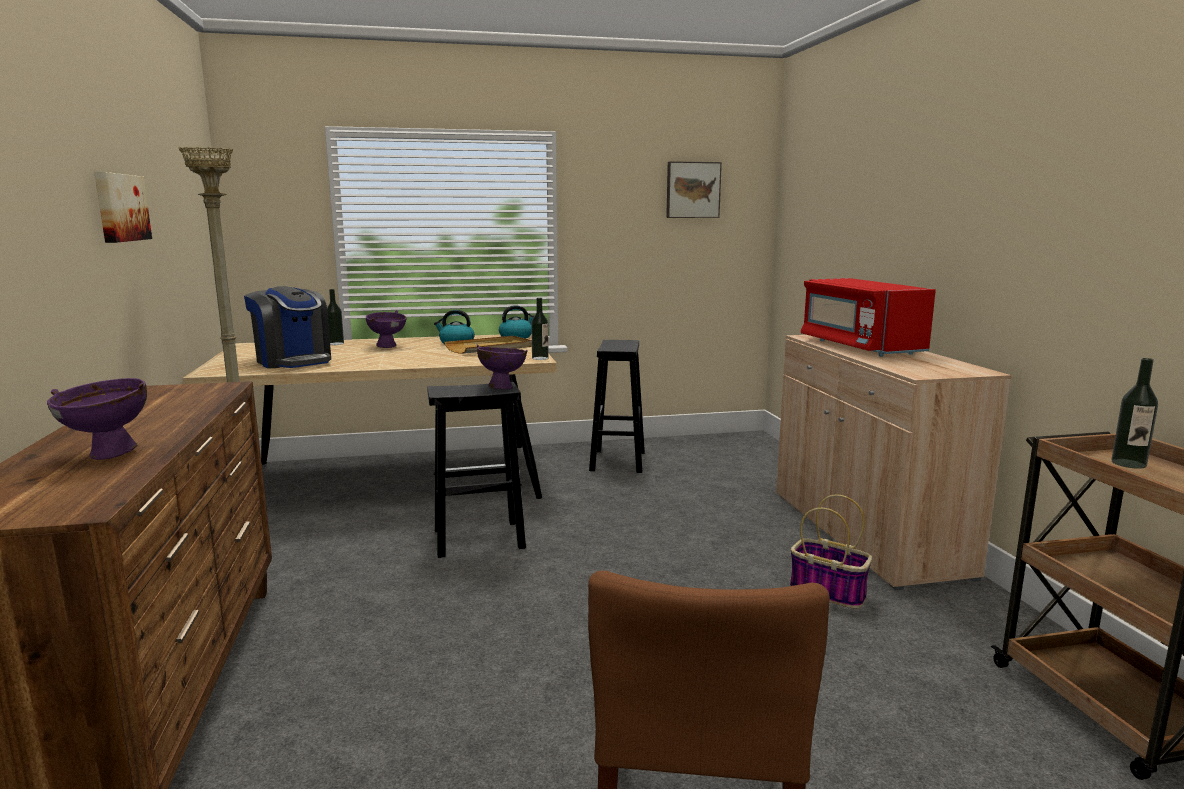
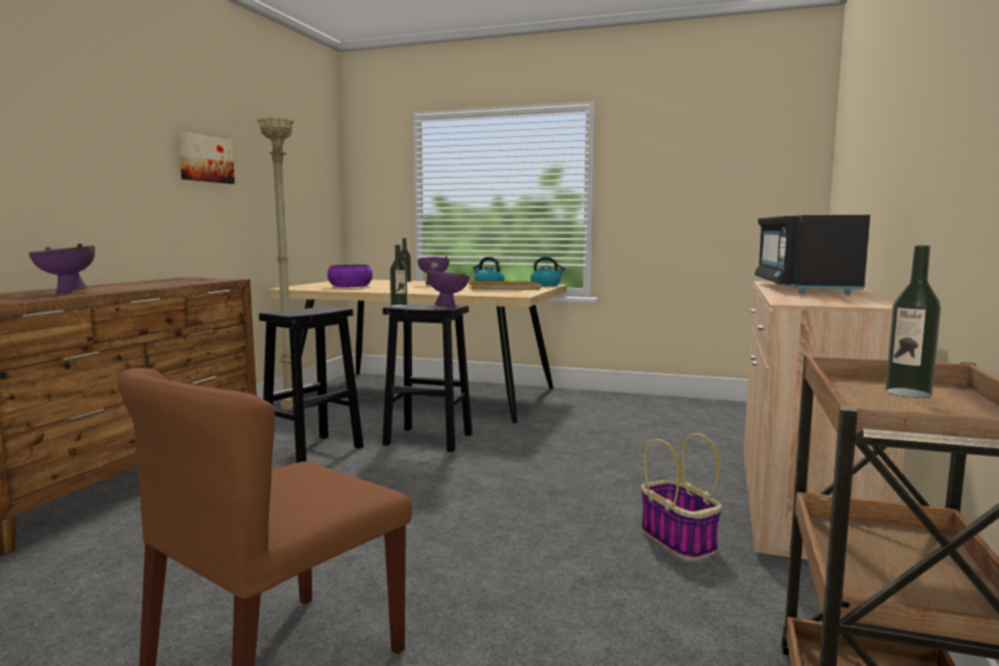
camera: 30 degrees right, 5 degrees down
coffee machine [244,286,331,369] -> purple bowl [327,264,373,288]
bottle [531,298,549,360] -> bottle moved to [390,245,407,307]
black stool [589,340,645,473] -> black stool moved to [259,306,364,463]
picture [666,161,722,218] -> none
red microwave [801,278,936,357] -> black microwave [755,215,870,294]

